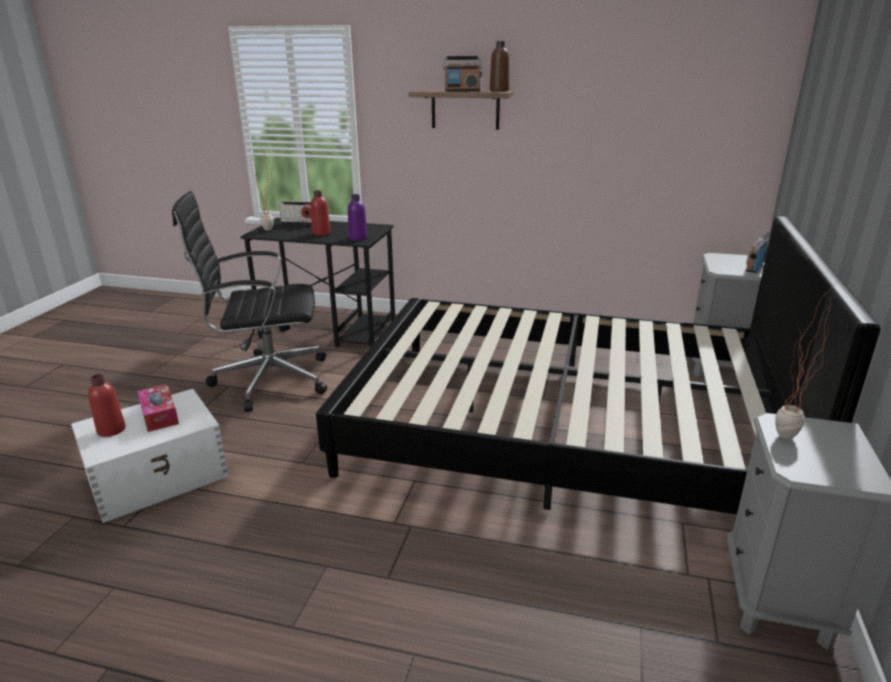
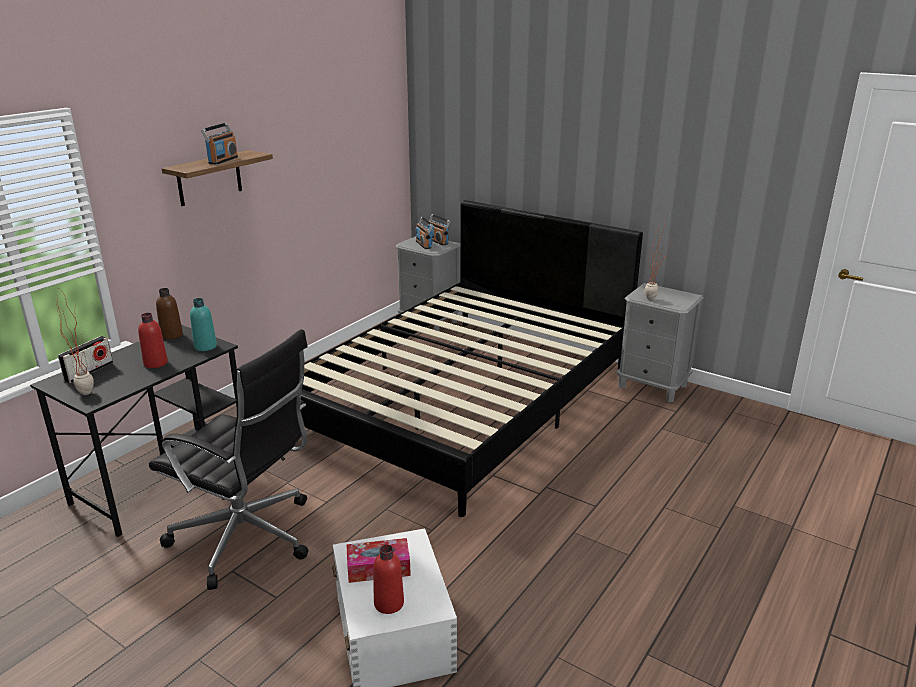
camera: 70 degrees left, 0 degrees up
black office chair [172,191,327,412] -> black office chair turned 75 degrees counterclockwise [149,329,309,590]
purple bottle [348,194,368,241] -> turquoise bottle [190,298,217,351]
brown bottle [490,41,509,92] -> brown bottle moved to [156,288,183,340]
none -> radio [416,217,433,249]

